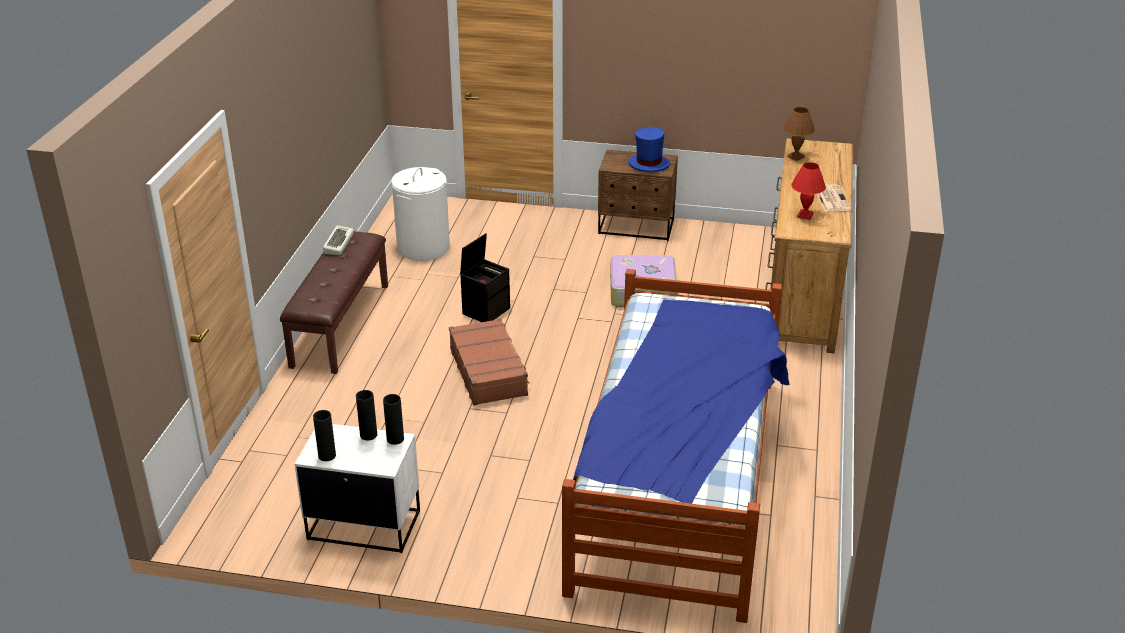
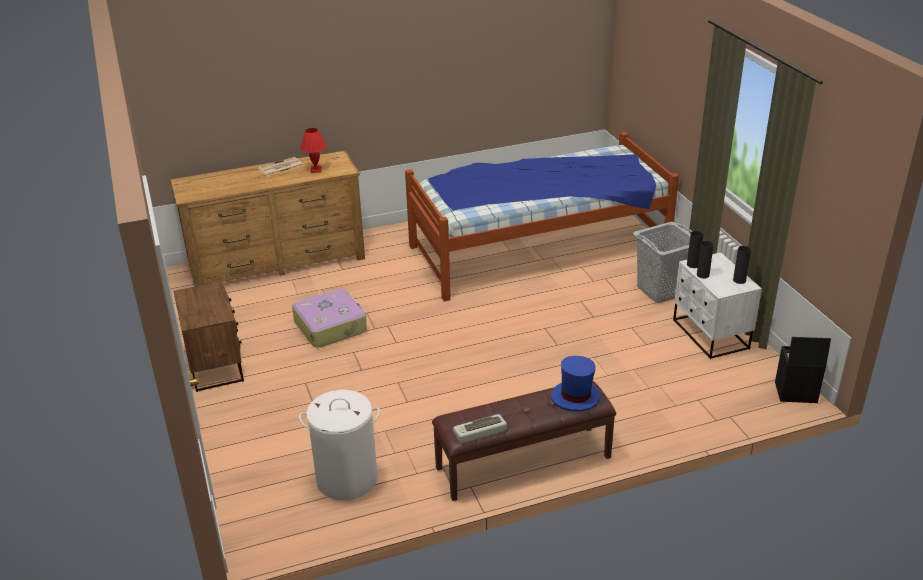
camera: 120 degrees left, 0 degrees up
brown suitcase [449,318,530,405] -> none
black storage box [460,233,510,322] -> black storage box moved to [775,337,831,403]
blue hat [628,127,670,172] -> blue hat moved to [551,356,600,412]
brown table lamp [783,107,815,161] -> none
none -> grey laundry basket [633,222,693,303]

